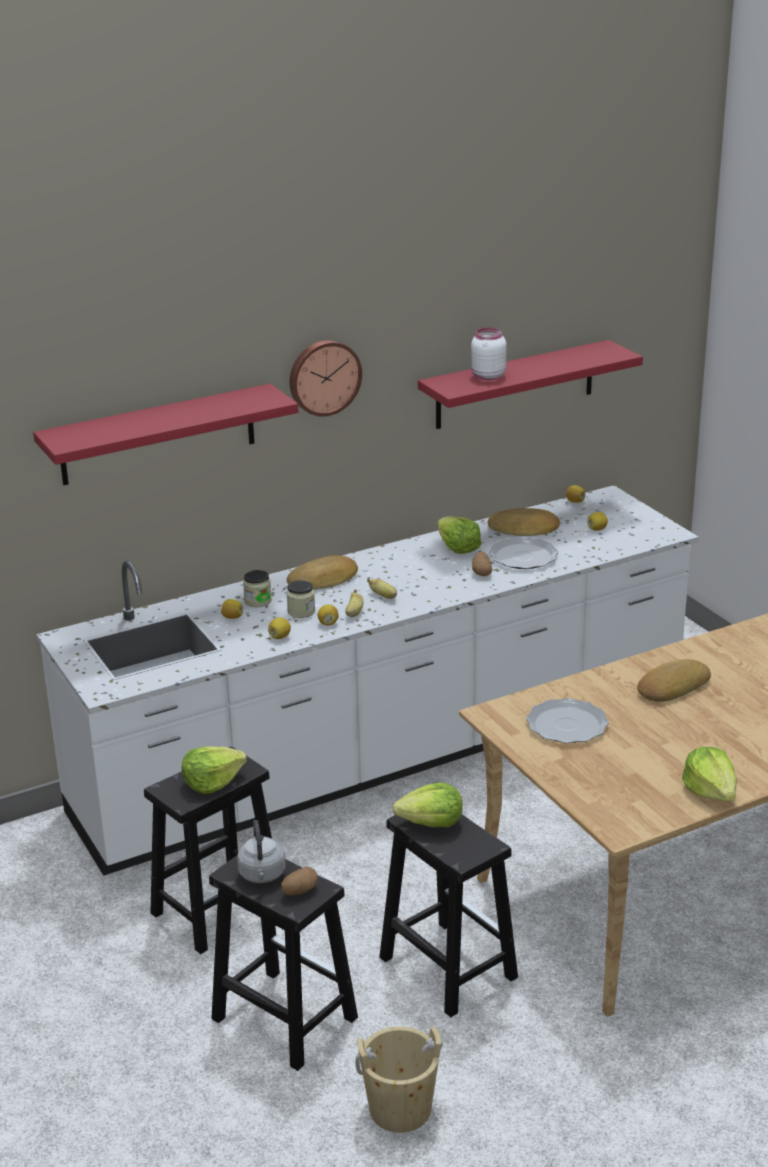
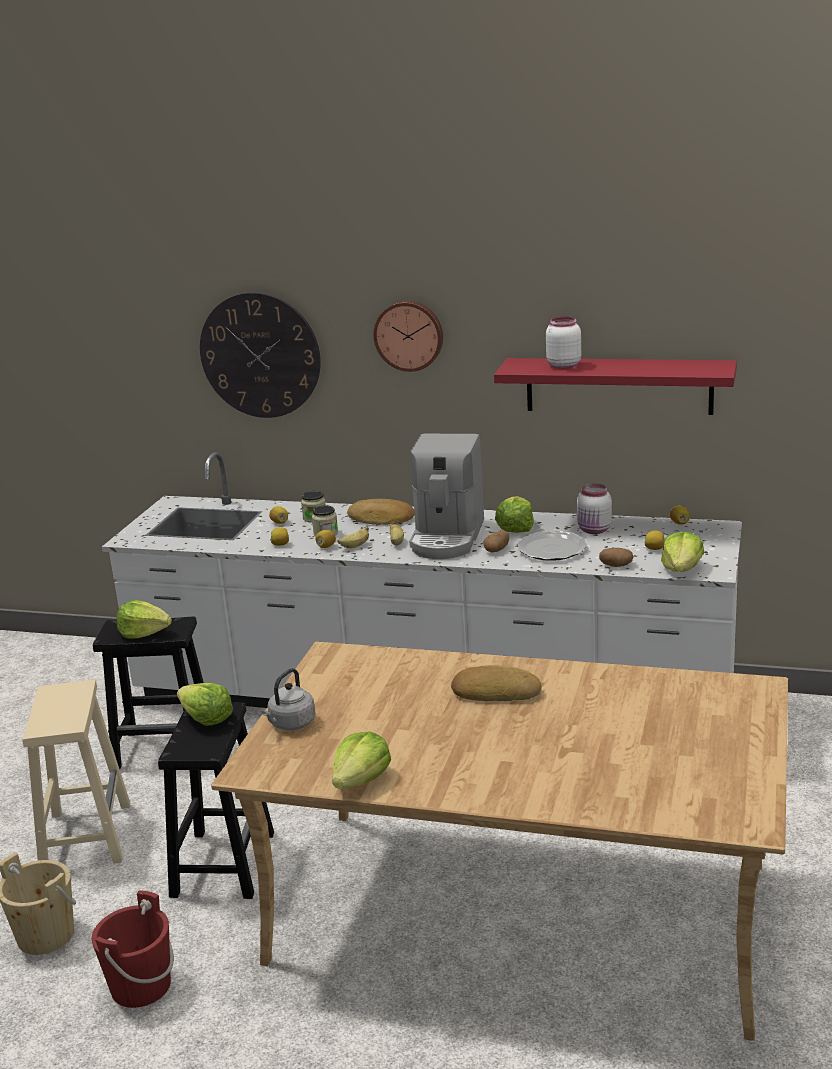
camera: 45 degrees right, 5 degrees down
red shelf [33,384,298,485] -> wall clock [200,292,321,418]
black stool [209,856,358,1071] -> beige stool [22,680,130,863]
grey kettle [237,820,286,883] -> grey kettle moved to [262,668,315,730]
potato [281,867,318,895] -> potato moved to [599,548,633,567]
bread [488,508,560,536] -> white jar [577,484,612,534]
plate [526,698,609,743] -> none
none -> red bucket [92,890,174,1008]
none -> coffee machine [409,434,484,559]
none -> lettuce [661,531,704,572]

